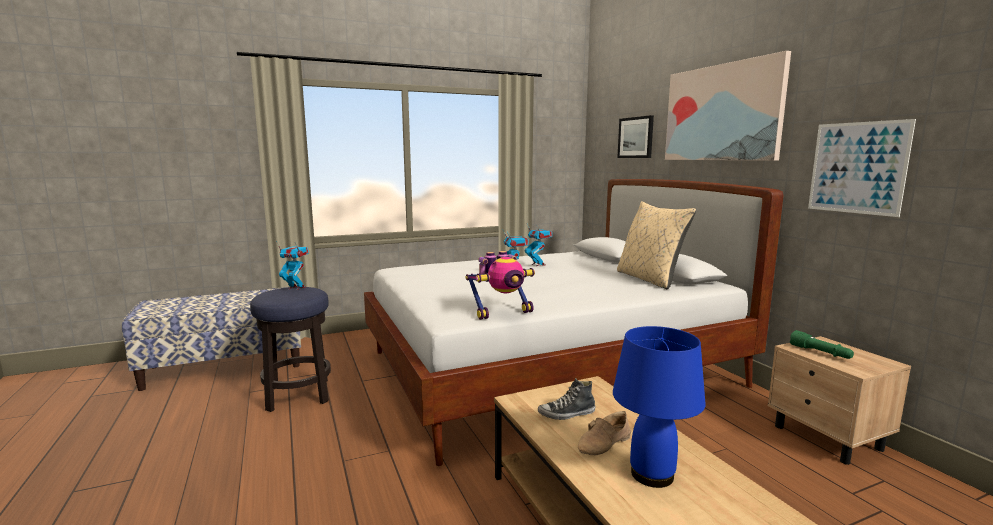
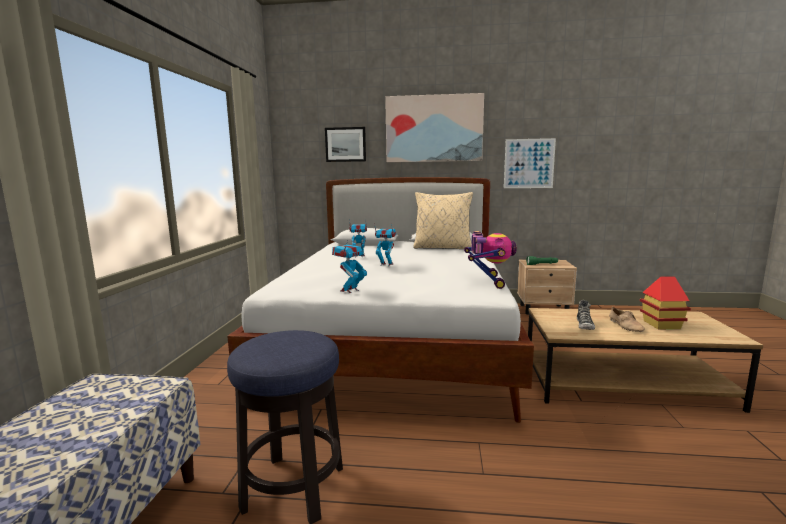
camera: 60 degrees left, 0 degrees up
toy robot [276,241,309,290] -> toy robot moved to [332,237,367,293]
blue table lamp [613,326,705,488] -> toy house [640,276,691,329]

